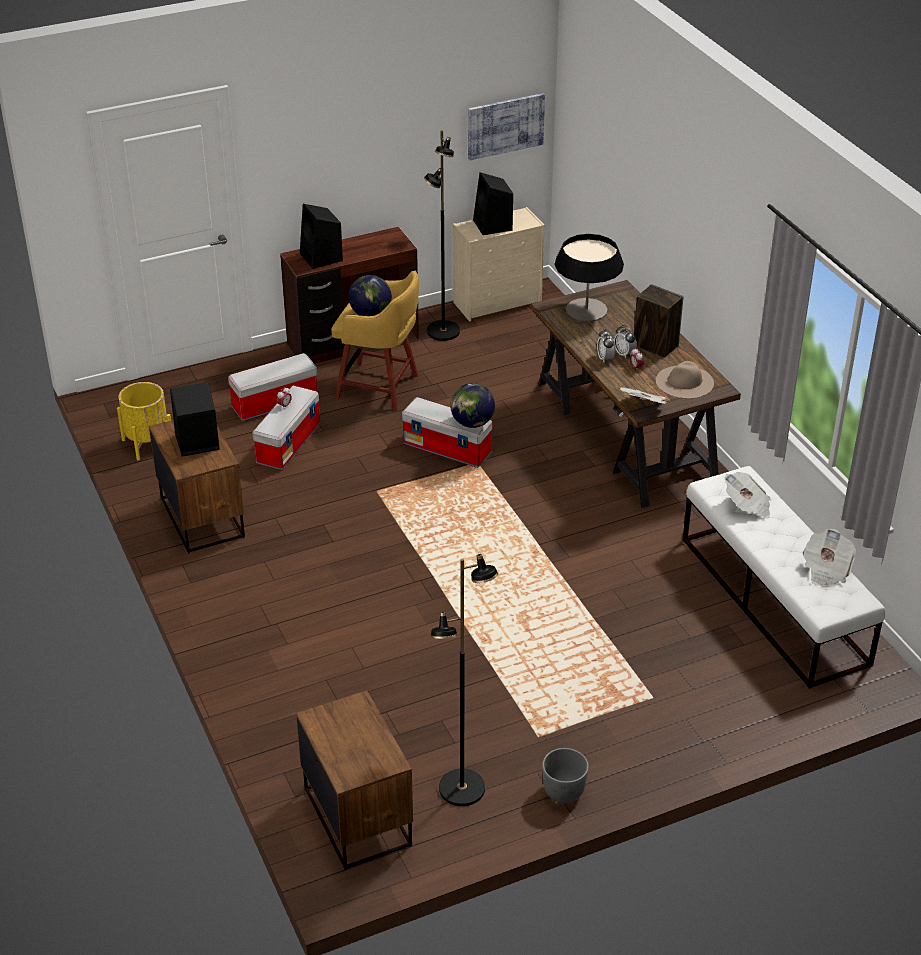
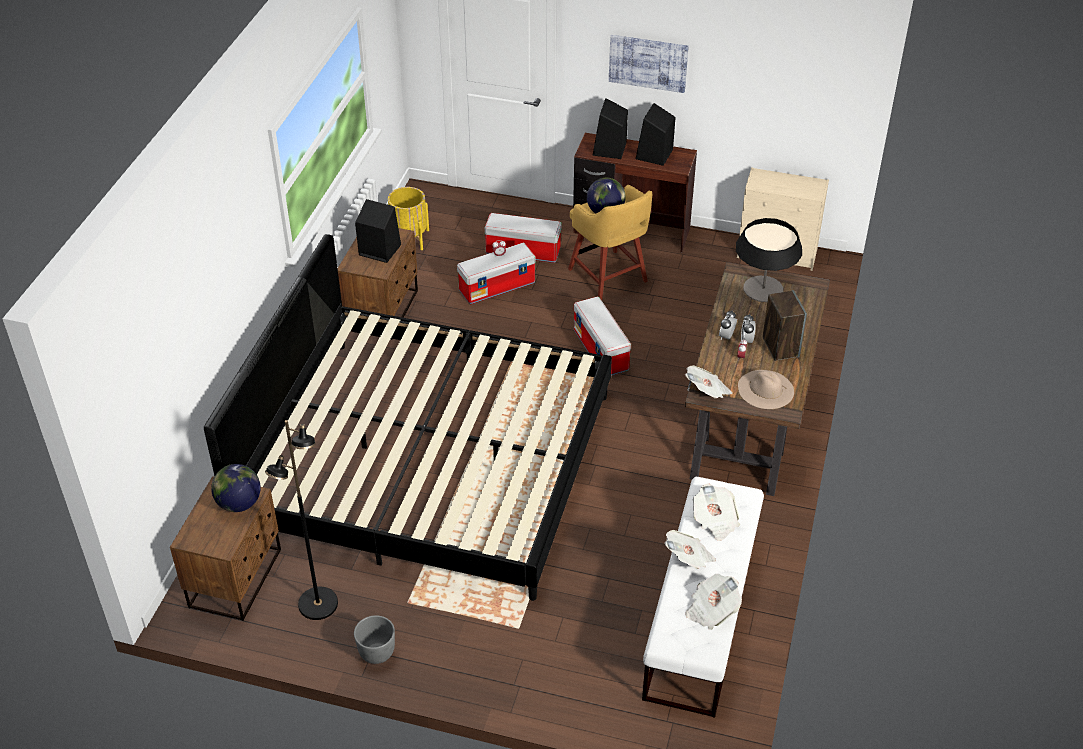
camera: 40 degrees right, 5 degrees up
black floor lamp [424,130,460,341] -> none
globe [450,383,495,428] -> globe moved to [211,464,261,512]
picture [468,93,545,160] -> picture moved to [609,35,689,93]
black speaker [473,172,513,235] -> black speaker moved to [636,103,676,166]
none -> bed [204,234,612,601]
none -> newspaper [664,530,716,569]

